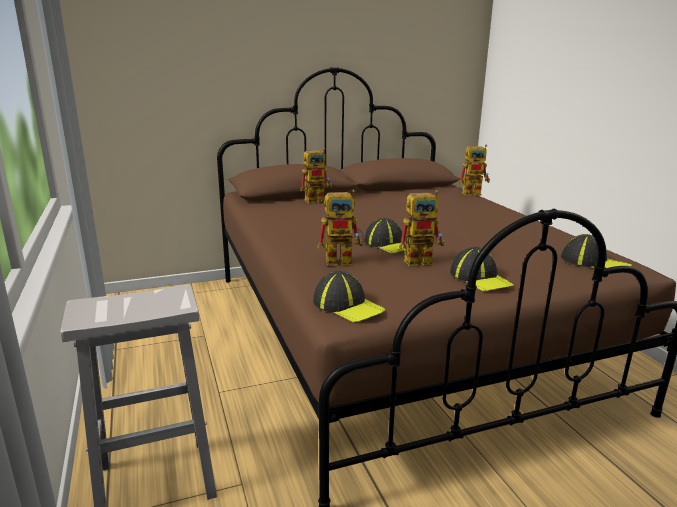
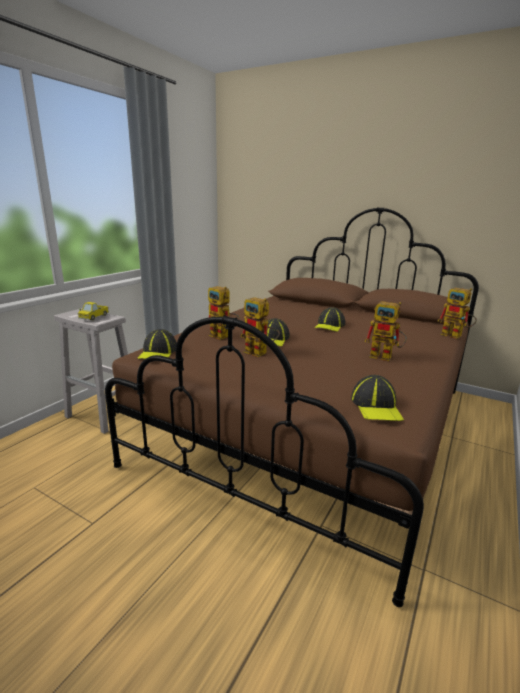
camera: 50 degrees right, 0 degrees up
toy robot [300,148,332,204] -> toy robot moved to [364,301,407,361]
cap [450,247,514,291] -> cap moved to [315,307,345,332]
none -> toy truck [78,302,109,320]

